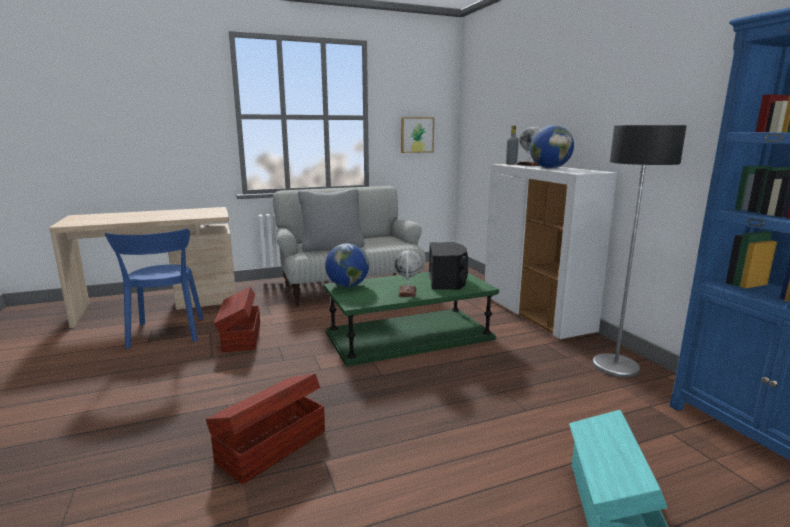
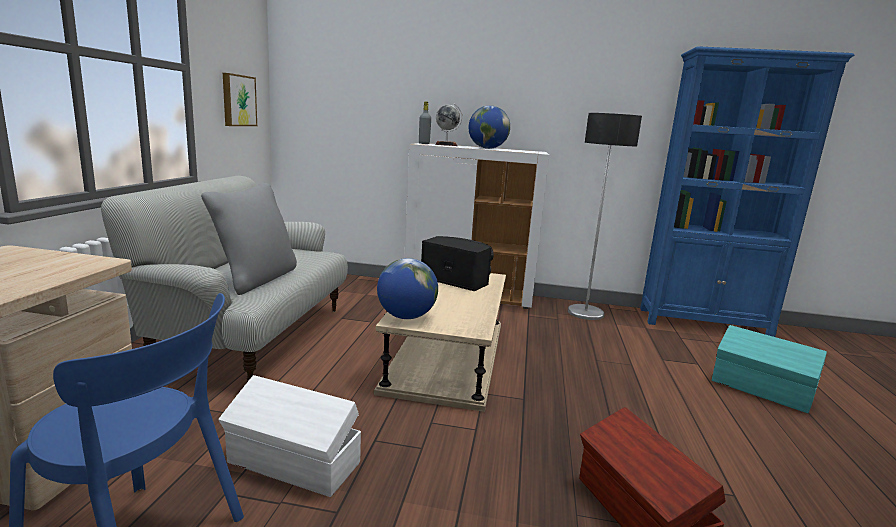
camera: 60 degrees left, 0 degrees up
brown storage box [214,287,260,352] -> white storage box [218,375,361,497]
green coffee table [324,272,499,367] -> beige coffee table [374,273,506,412]
globe [394,250,422,297] -> none

